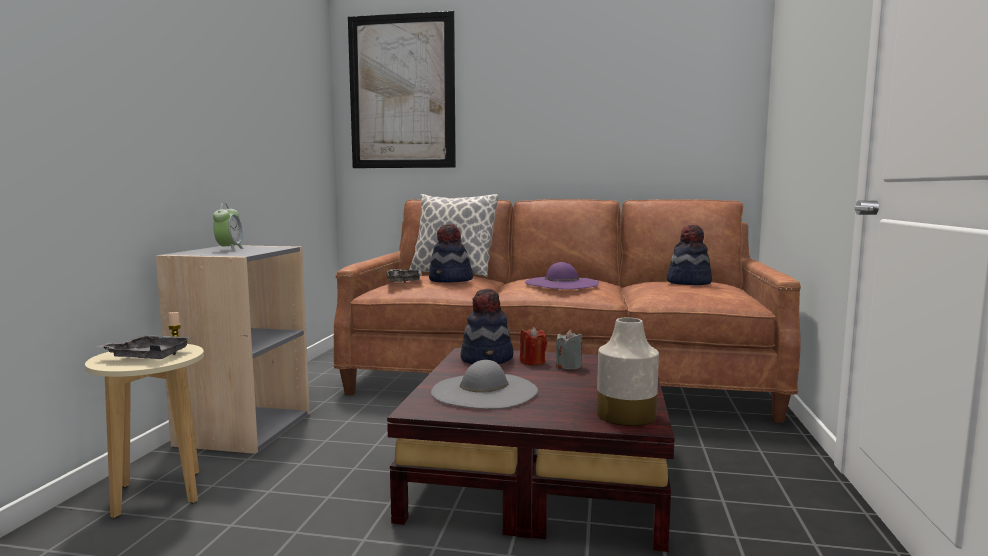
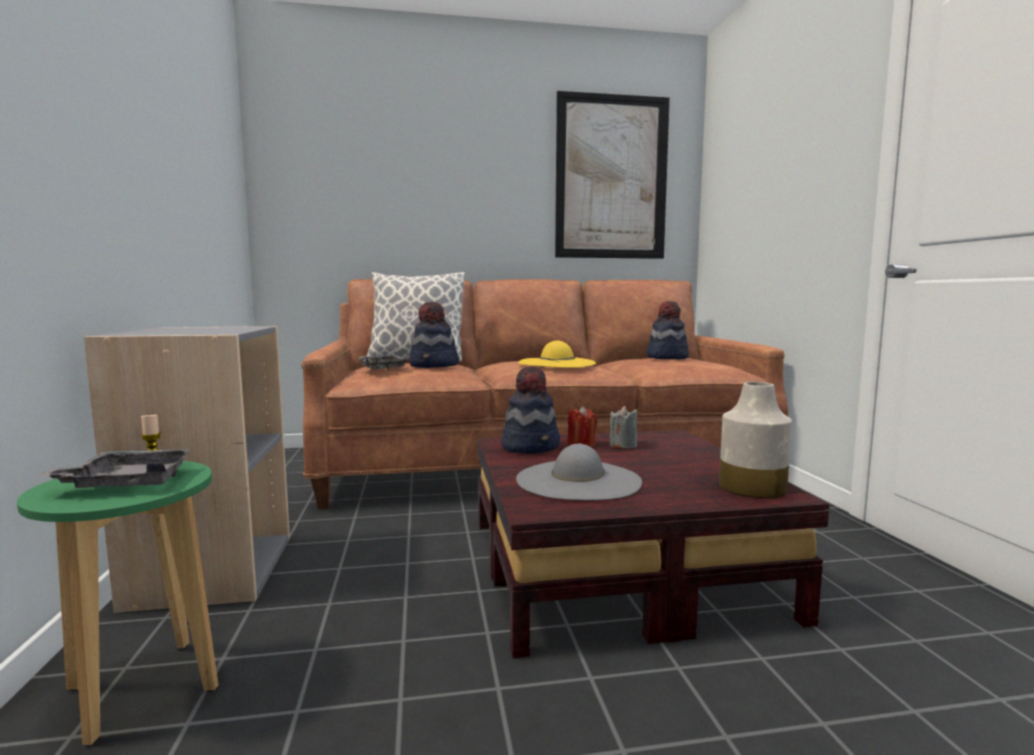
camera: 20 degrees left, 0 degrees up
beige stool [85,344,204,518] -> green stool [17,461,219,745]
alarm clock [213,203,243,251] -> none
picture [348,11,456,168] -> picture moved to [555,91,670,259]
purple hat [525,262,599,289] -> yellow hat [518,341,596,368]

